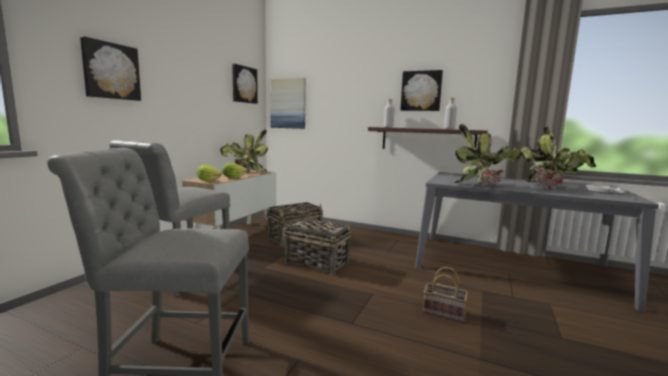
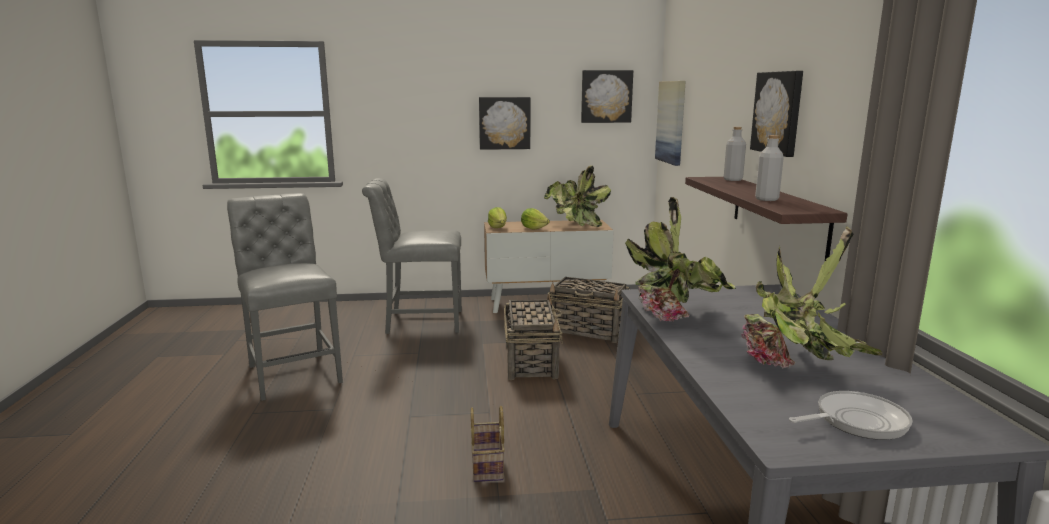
camera: 60 degrees right, 5 degrees up
picture [80,36,141,101] -> picture moved to [479,97,530,150]

